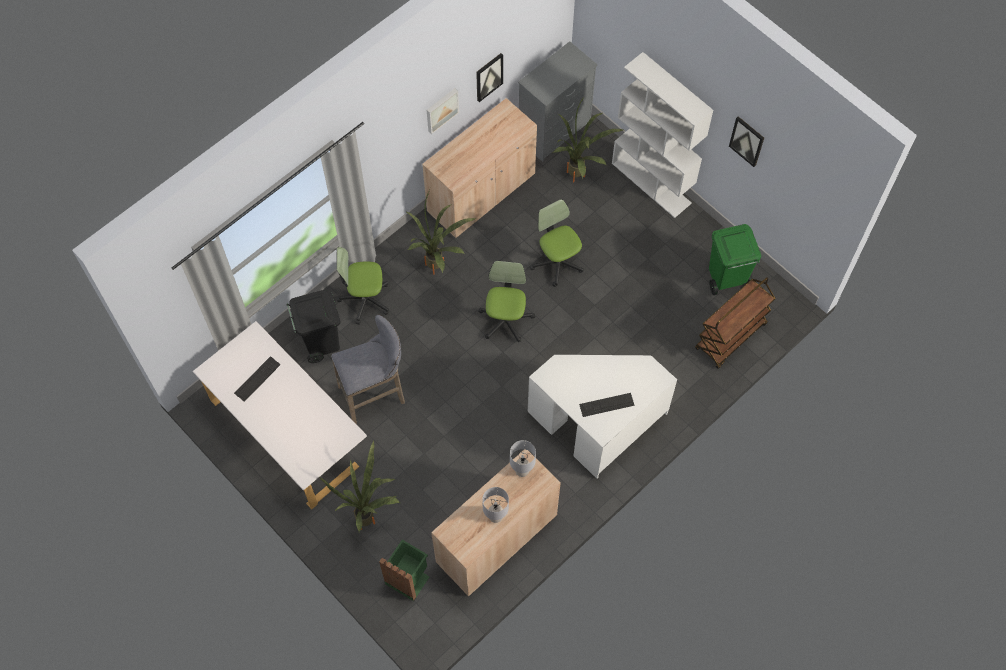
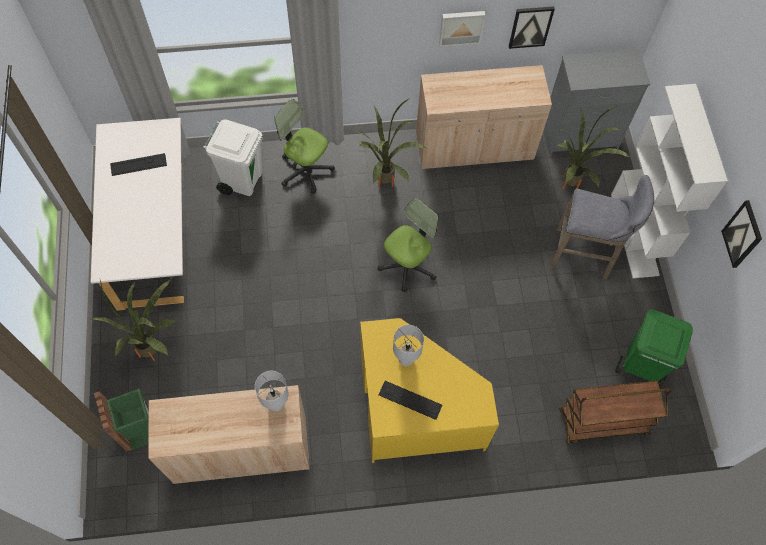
camera: 35 degrees right, 0 degrees up
black trash can [286,290,341,363] -> white trash can [203,119,263,196]
grey stool [331,315,405,424] -> grey stool moved to [550,175,654,279]
grey table lamp [482,487,509,523] -> grey table lamp moved to [393,325,424,366]
white desk [528,355,677,479] -> yellow desk [360,318,499,463]
office chair [530,199,584,287] -> none

